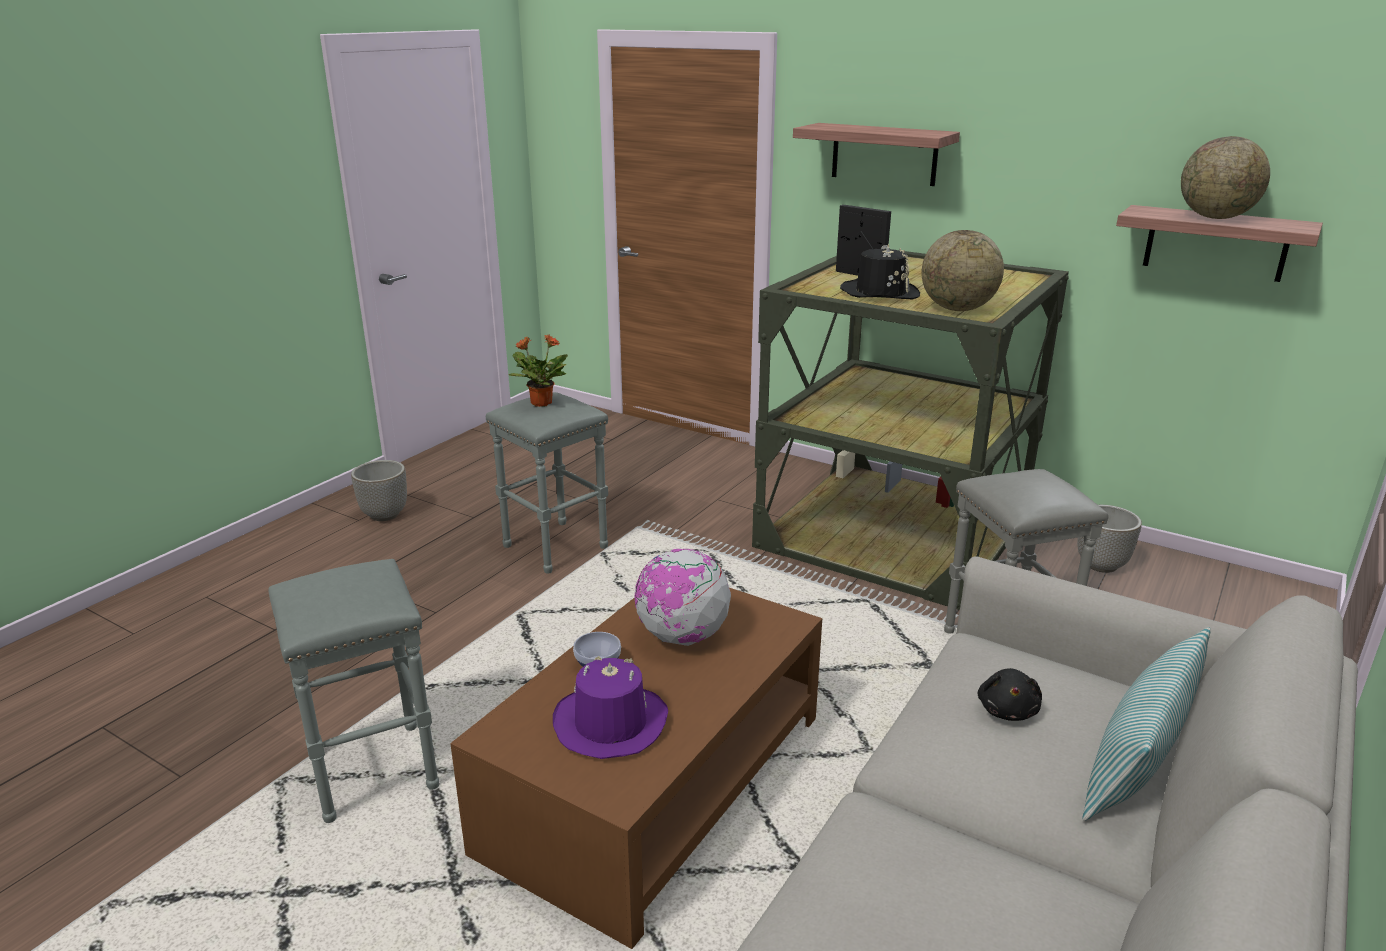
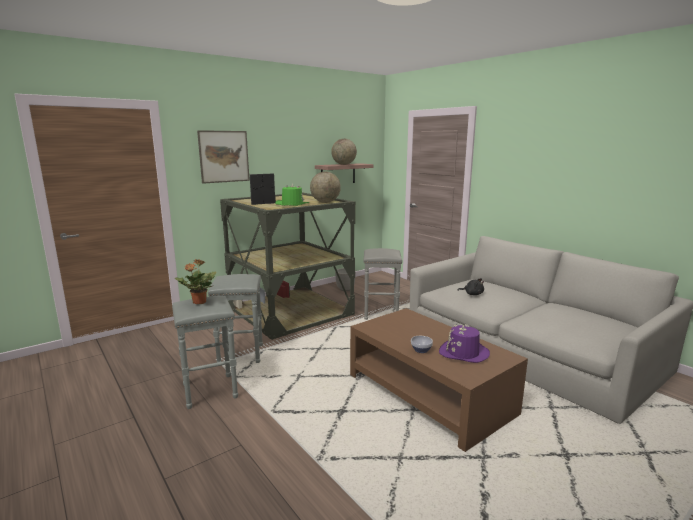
camera: 70 degrees left, 10 degrees down
grey stool [268,559,439,823] -> grey stool moved to [208,274,263,363]
planter [351,460,407,521] -> none
globe [635,549,731,646] -> none
shelf [793,123,960,186] -> picture [197,130,250,184]
black hat [840,244,920,299] -> green hat [275,184,309,206]
pillow [1082,627,1211,821] -> none

